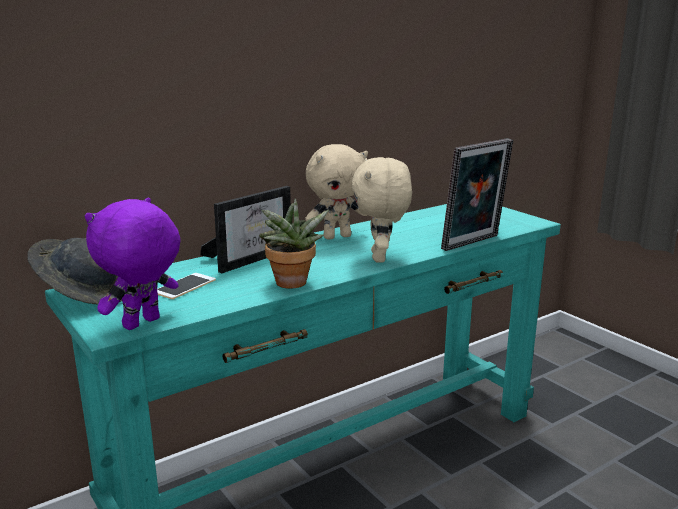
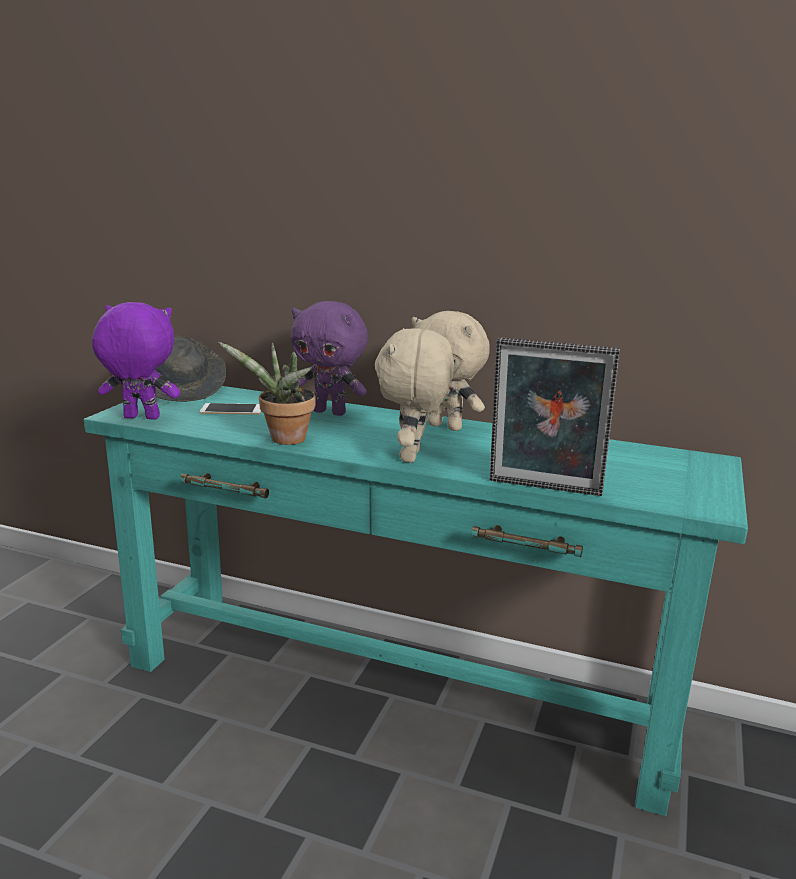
camera: 55 degrees right, 0 degrees up
picture frame [200,186,291,273] -> purple plush toy [291,301,368,416]
beige plush toy [352,157,412,262] -> beige plush toy turned 45 degrees counterclockwise [375,328,454,463]

